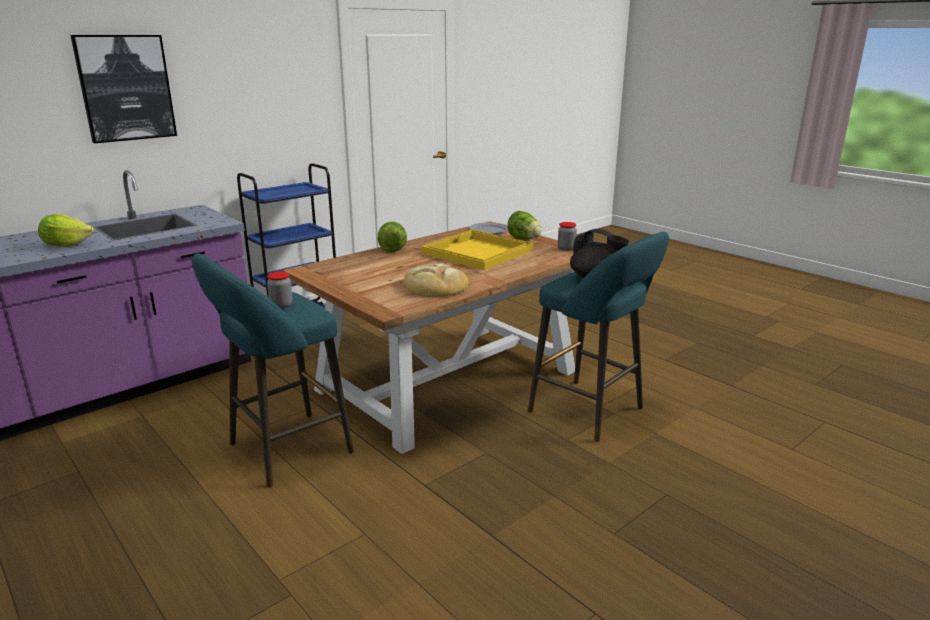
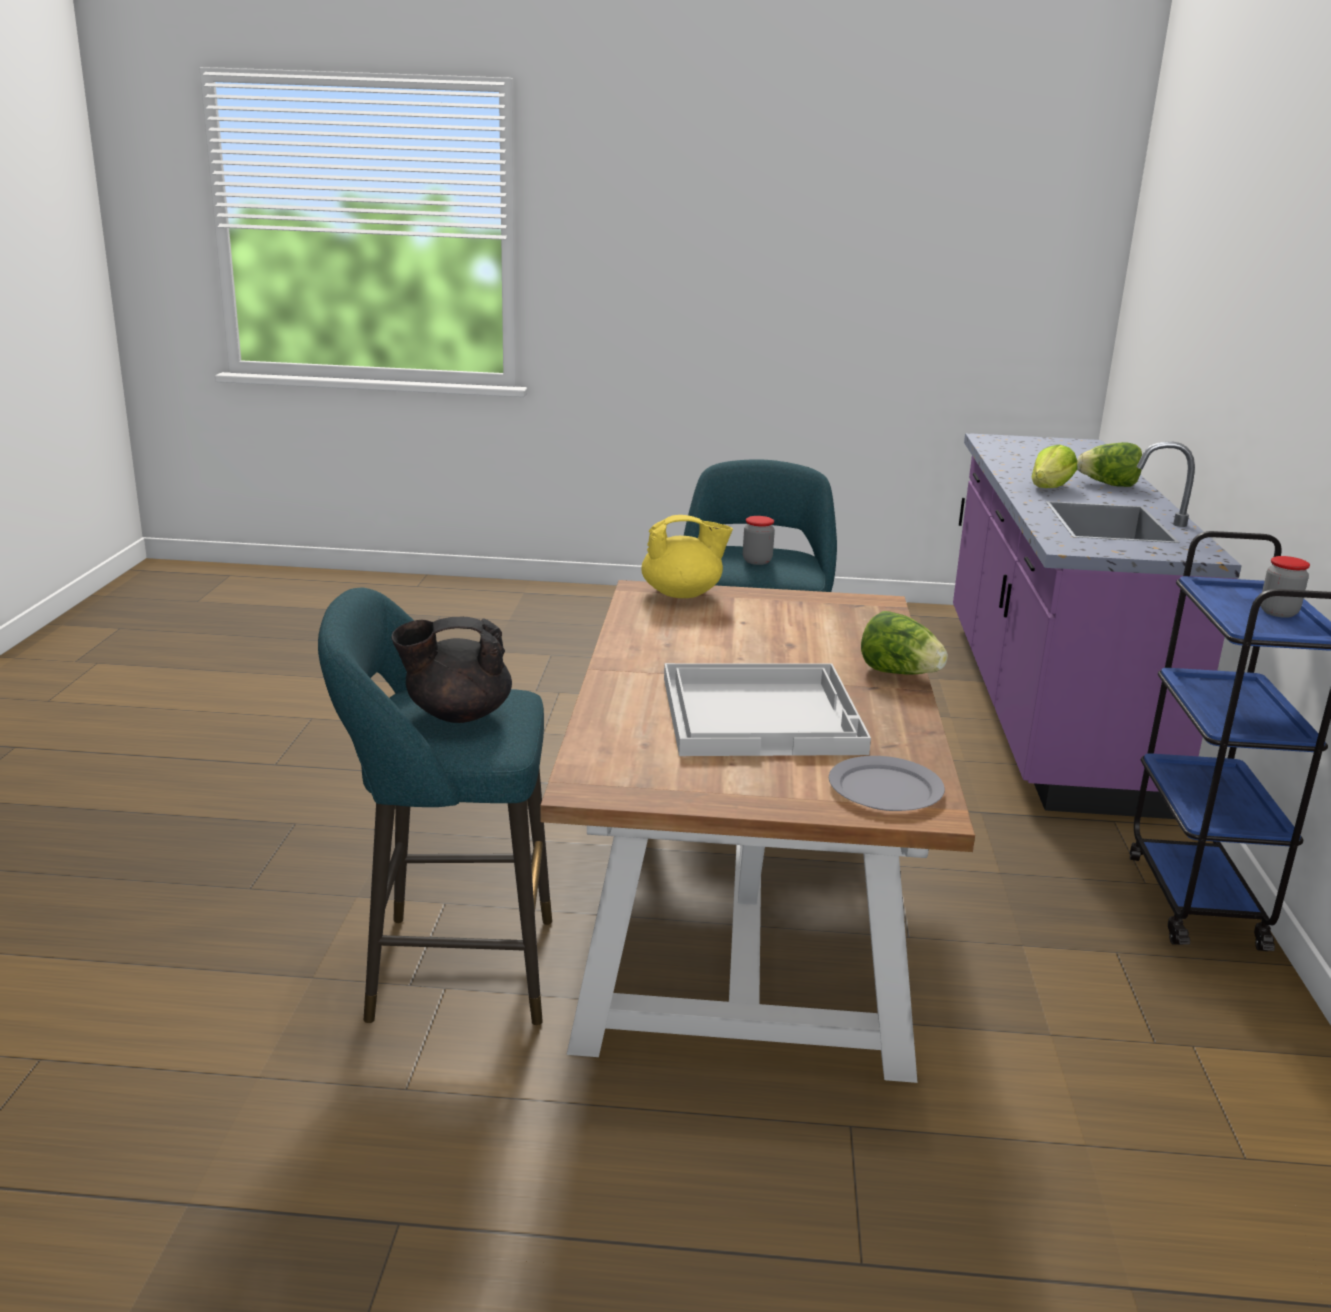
camera: 135 degrees right, 0 degrees up
picture [70,35,177,143] -> none
bread [404,264,469,297] -> none
yellow tray [421,230,533,270] -> white tray [664,663,871,756]
lettuce [507,211,542,239] -> lettuce moved to [1077,442,1142,487]
jar [558,222,577,251] -> jar moved to [1260,556,1310,618]
none -> yellow teapot [641,515,733,598]

